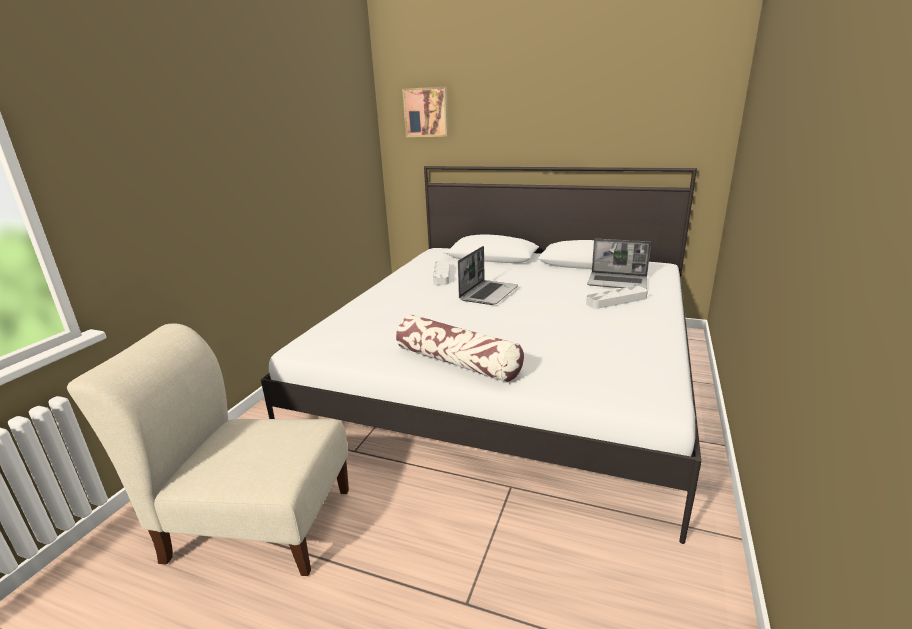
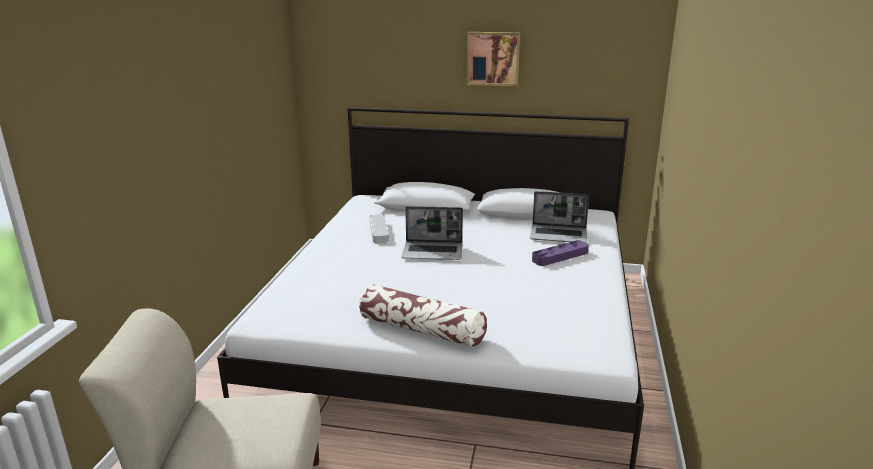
camera: 10 degrees left, 0 degrees up
picture [402,87,449,137] -> picture moved to [467,32,520,86]
laptop [458,246,518,305] -> laptop turned 75 degrees clockwise [402,206,463,260]
grey tray [586,286,648,309] -> purple tray [532,240,589,266]

